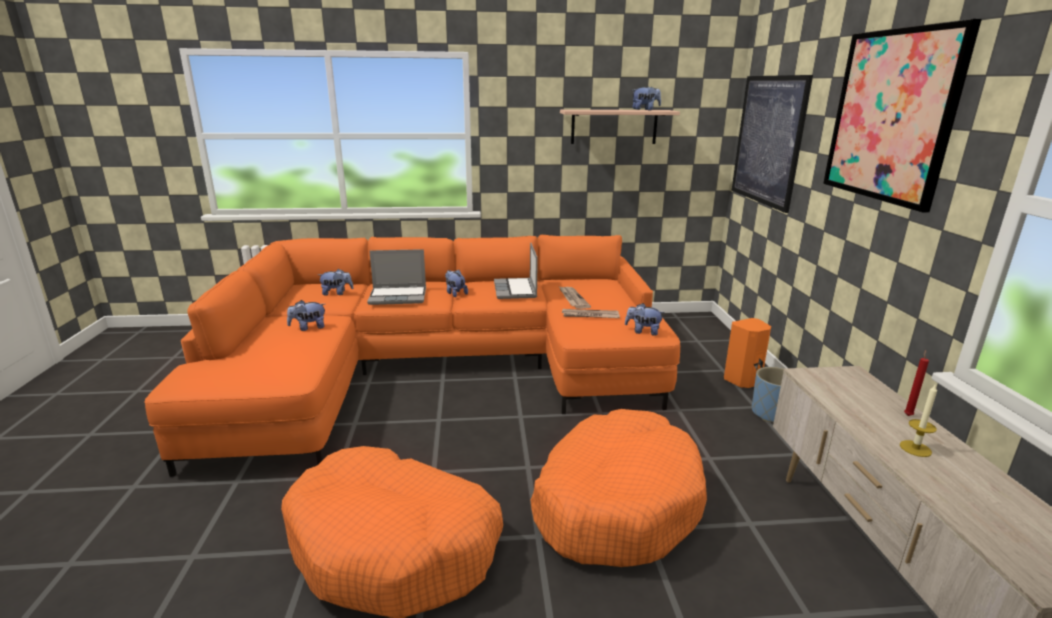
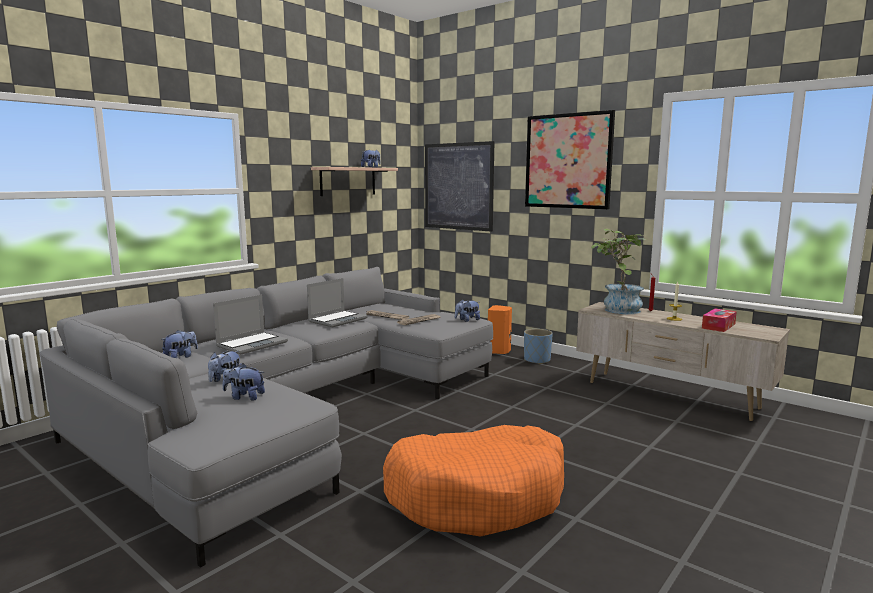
camera: 45 degrees left, 10 degrees down
orange sofa [144,235,680,477] -> grey sofa [39,267,493,568]
plush toy [445,270,468,297] -> plush toy moved to [223,363,265,401]
laptop [494,242,538,299] -> laptop turned 90 degrees counterclockwise [307,278,367,327]
orange dog bed [531,409,707,567] -> none
none -> potted plant [591,228,646,314]
none -> tissue box [702,309,737,332]

